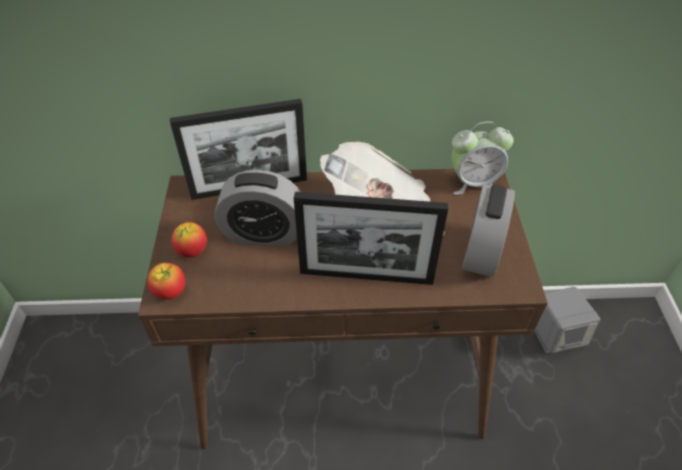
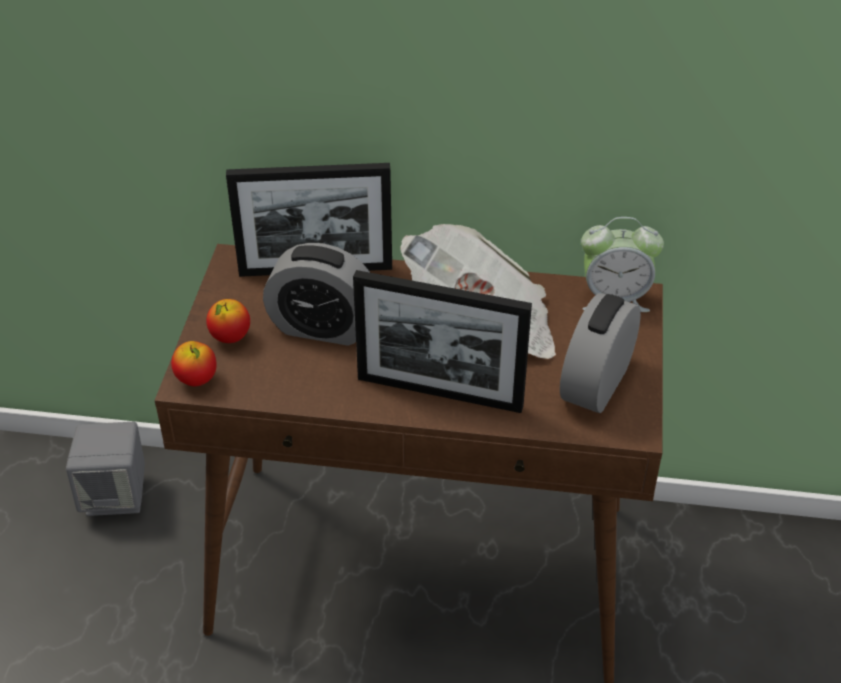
camera: 10 degrees right, 5 degrees down
grey speaker [534,287,600,353] -> grey speaker moved to [66,422,145,516]

